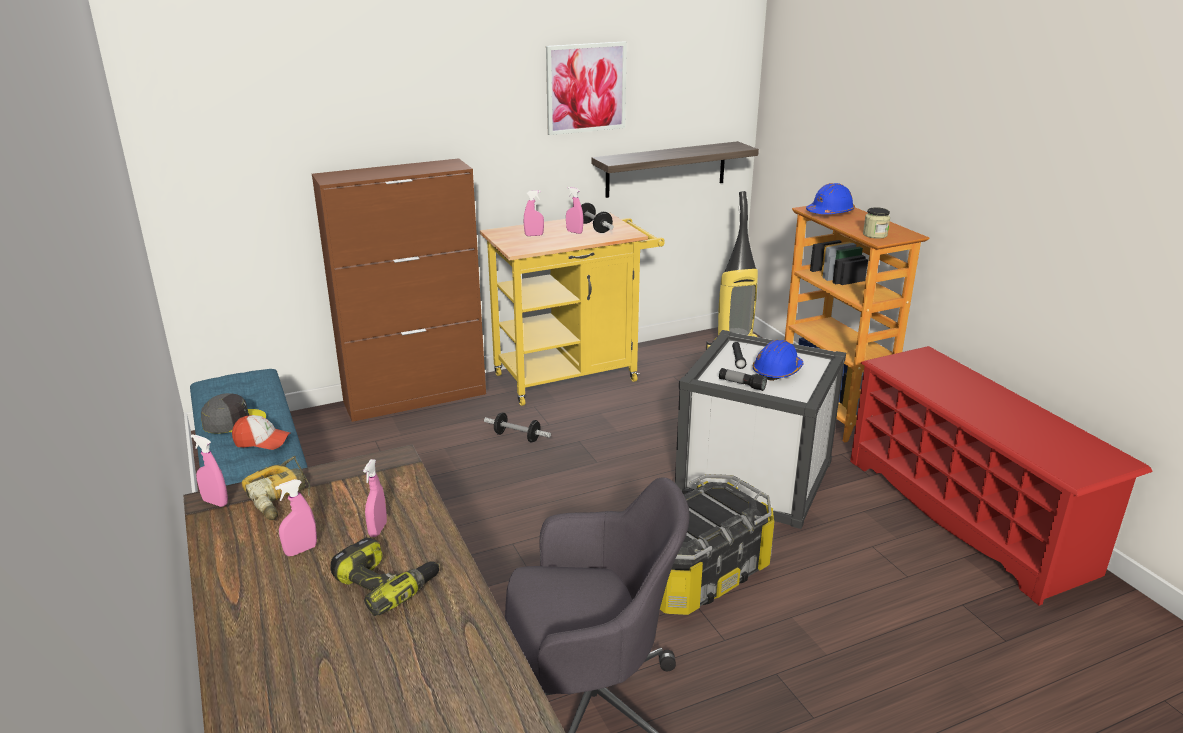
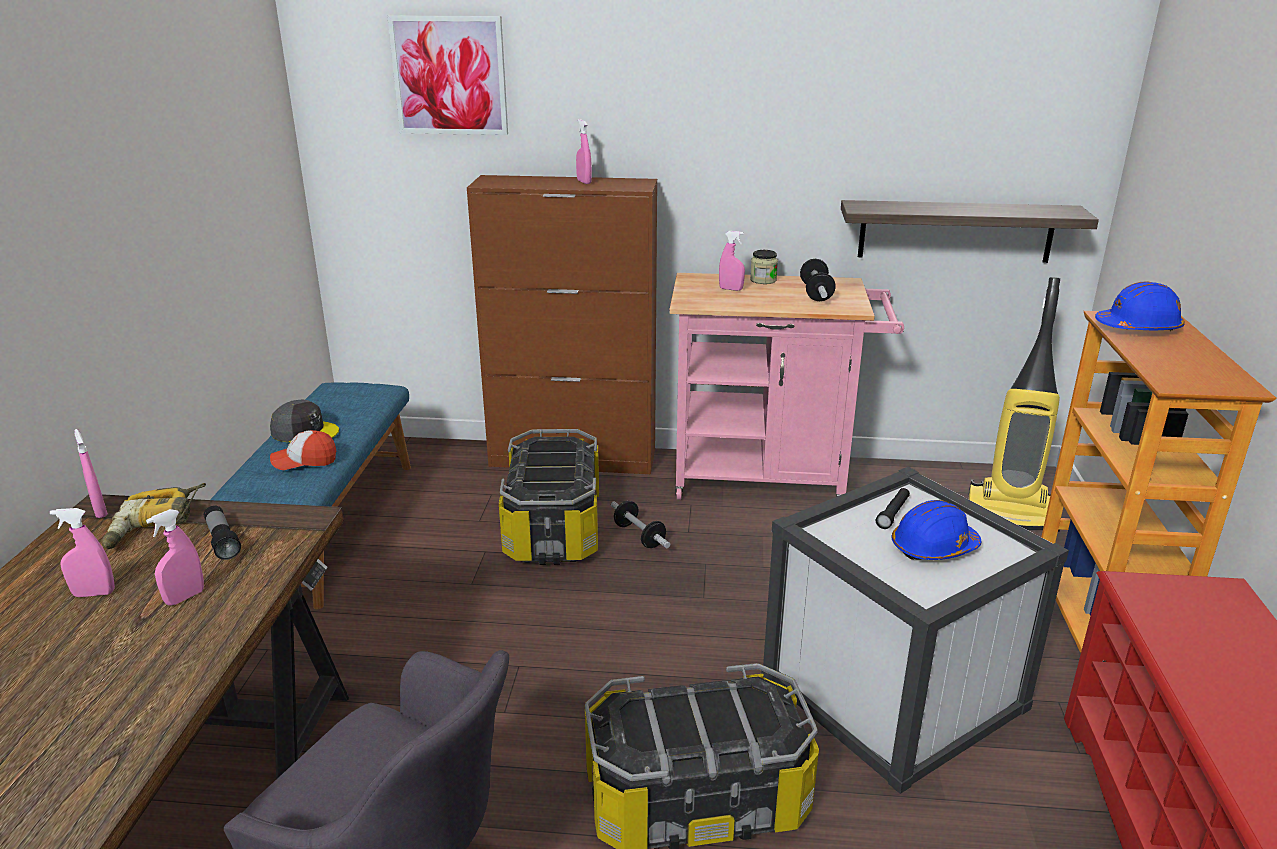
camera: 30 degrees right, 0 degrees up
cap [232,415,291,450] -> cap turned 135 degrees clockwise [270,430,336,470]
power drill [330,537,440,616] -> none
yellow cart [480,213,665,406] -> pink cart [669,273,904,500]
picture [546,41,627,135] -> picture moved to [387,15,508,135]
pink spray bottle [566,187,583,234] -> pink spray bottle moved to [576,119,592,184]
flashlight [719,368,767,391] -> flashlight moved to [204,505,241,560]
jar [863,207,890,239] -> jar moved to [750,250,778,284]
none -> storage box [499,429,599,565]

